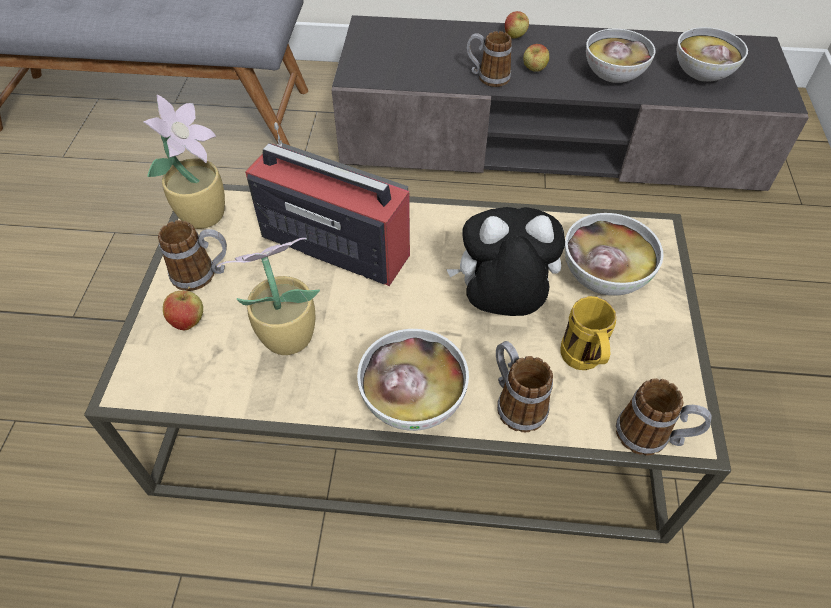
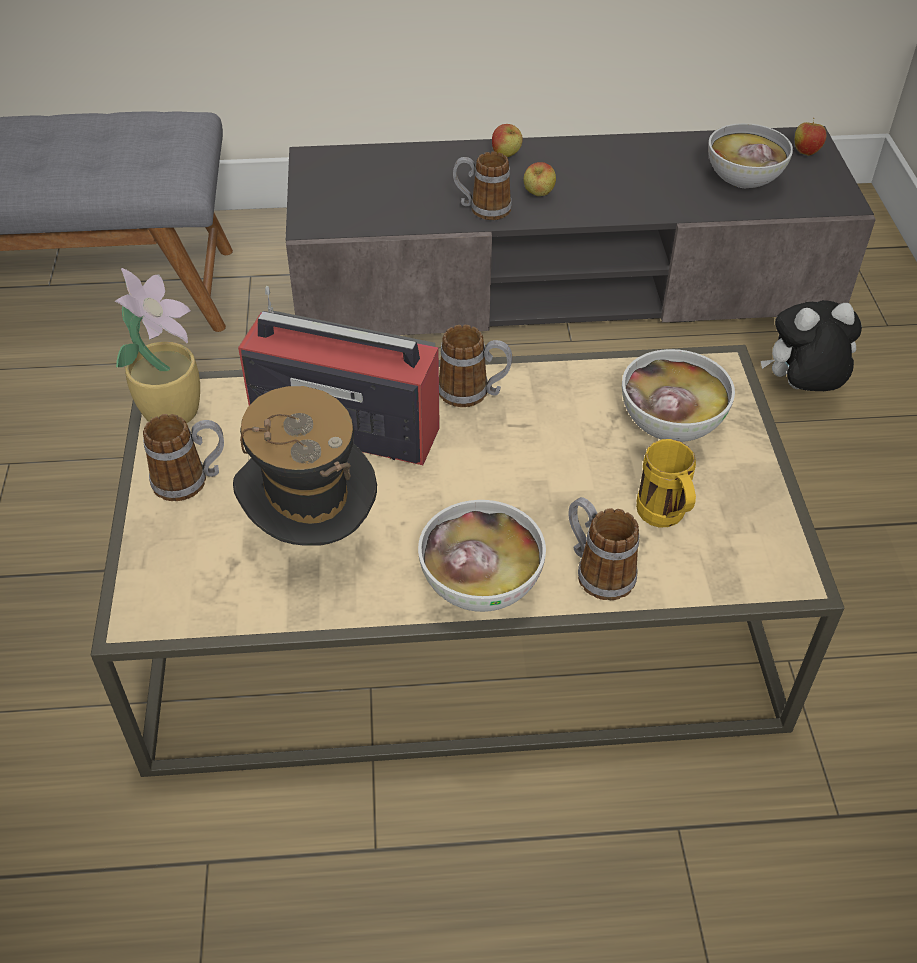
camera: 10 degrees left, 5 degrees down
apple [163,287,203,331] -> apple moved to [795,118,826,156]
potted plant [217,238,320,355] -> hat [233,386,377,546]
plush toy [446,207,565,316] -> plush toy moved to [761,300,862,391]
bowl [586,29,656,83] -> none
mug [616,378,712,455] -> mug moved to [439,325,512,407]

